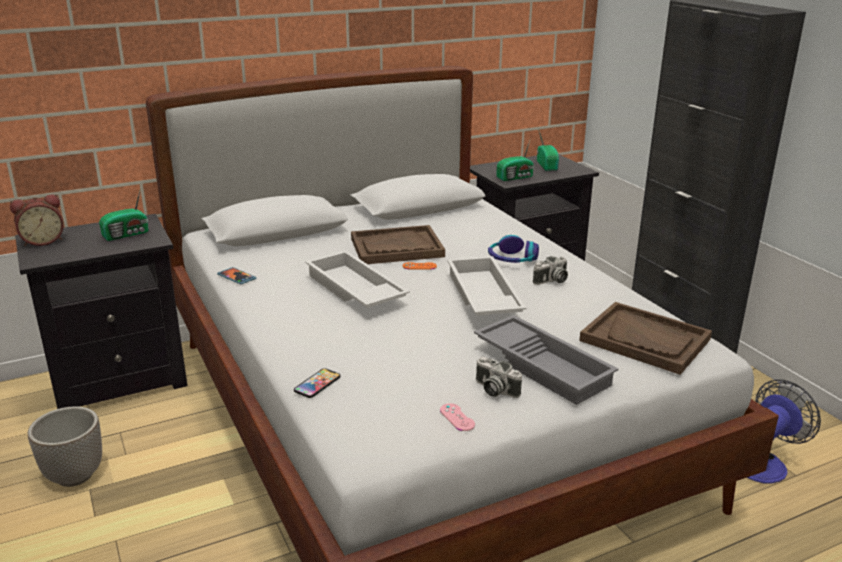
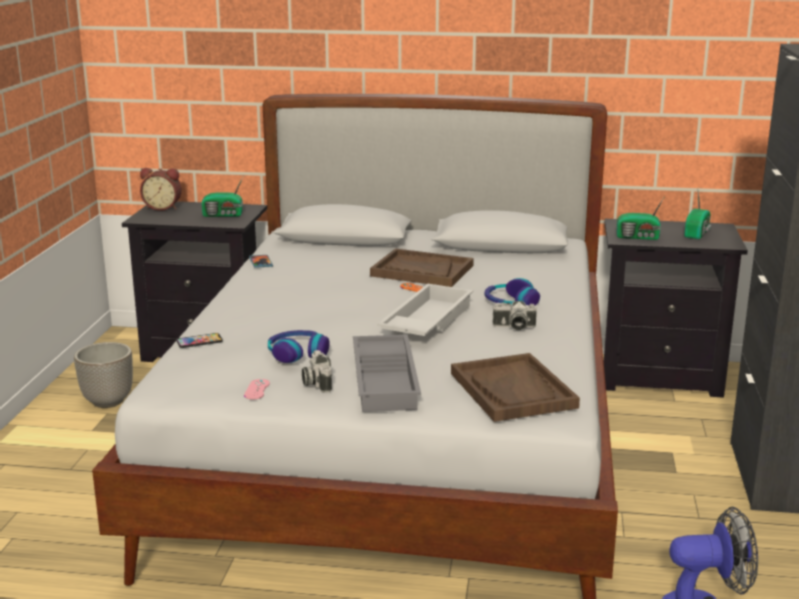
camera: 35 degrees right, 5 degrees down
white tray [305,251,410,308] -> none
none -> headphones [268,330,330,363]

